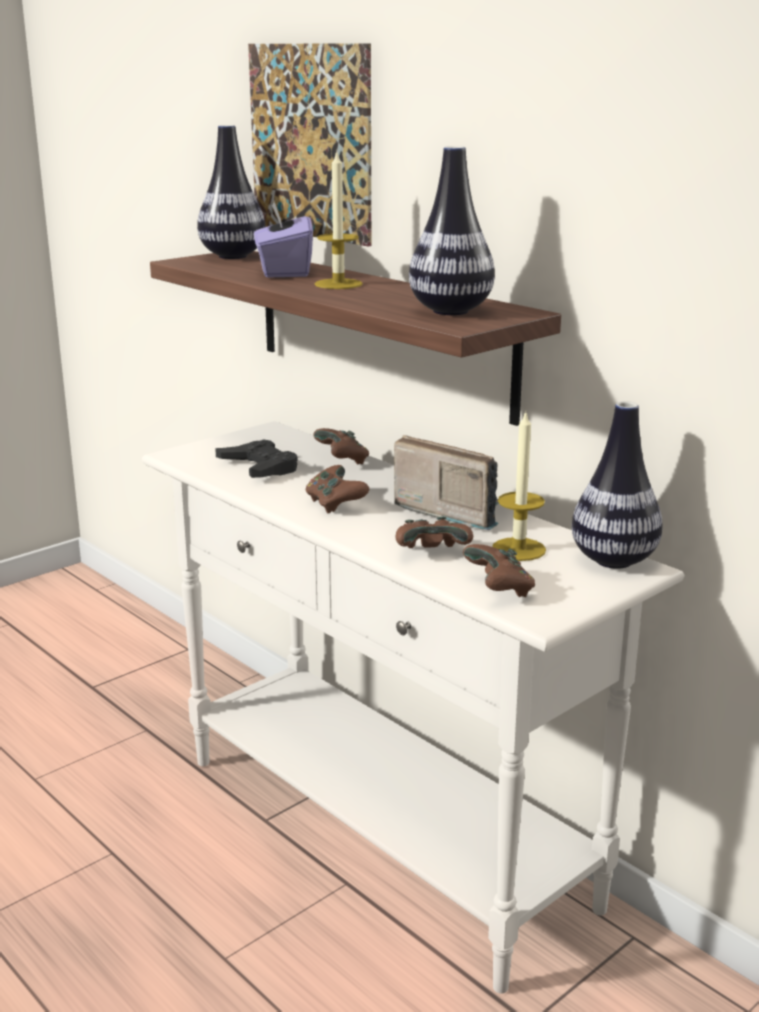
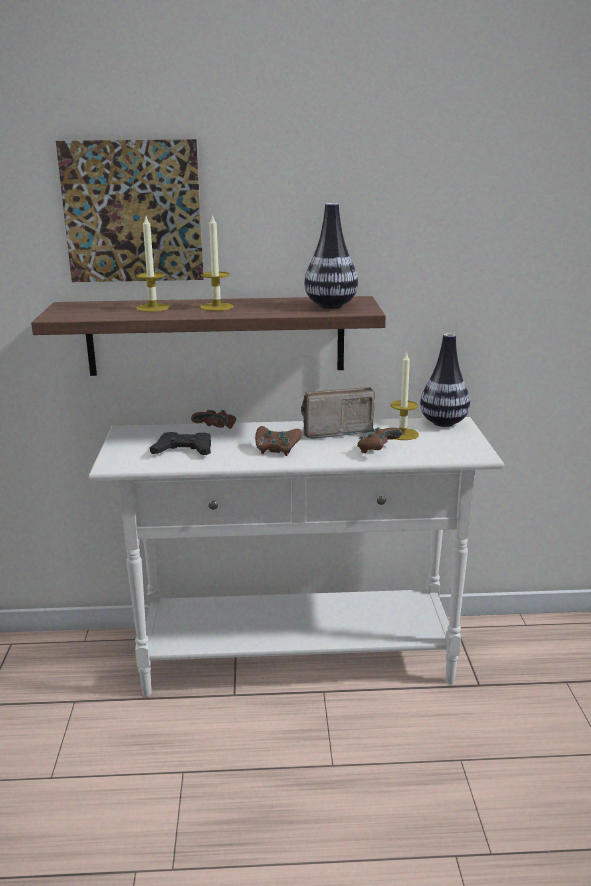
camera: 50 degrees left, 0 degrees up
vase [197,125,266,259] -> none
purple tissue box [254,201,313,277] -> candle [136,217,170,312]
brown game controller [463,544,535,597] -> none

